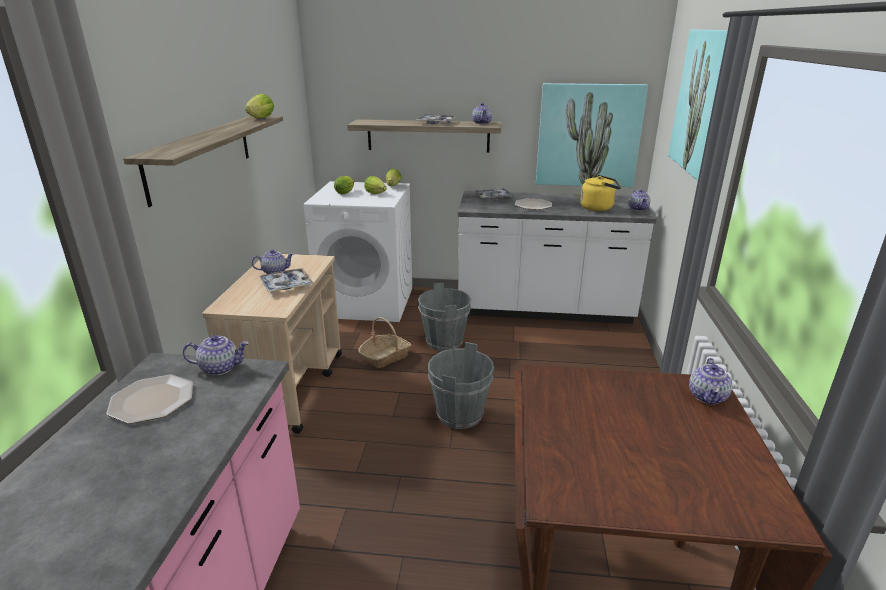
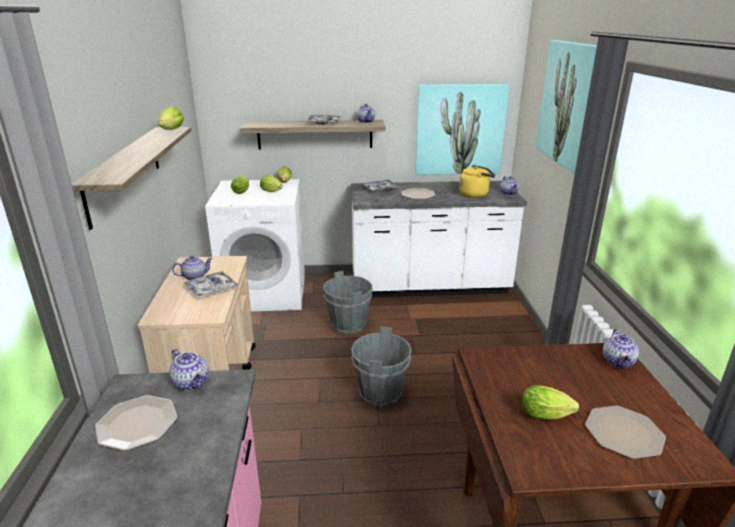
camera: 10 degrees left, 0 degrees up
teapot [183,335,249,375] -> teapot turned 60 degrees clockwise [169,349,209,391]
basket [358,317,411,369] -> none
none -> lettuce [522,385,579,420]
none -> plate [585,406,666,459]

